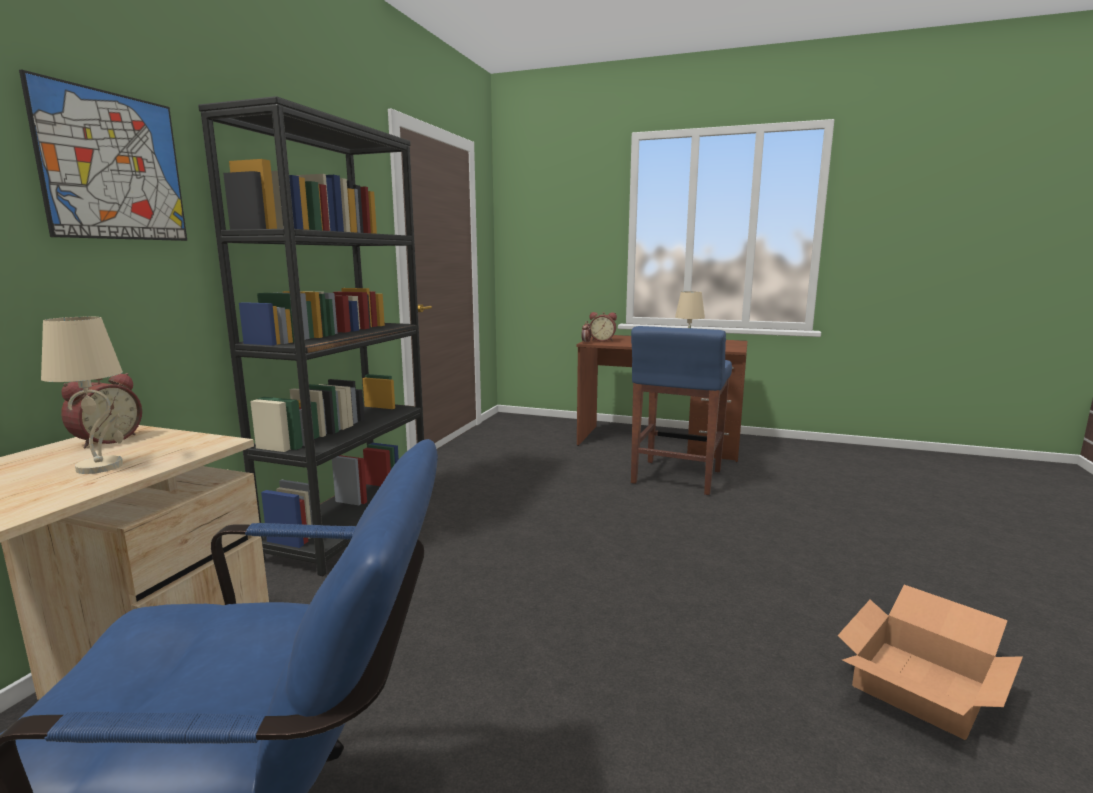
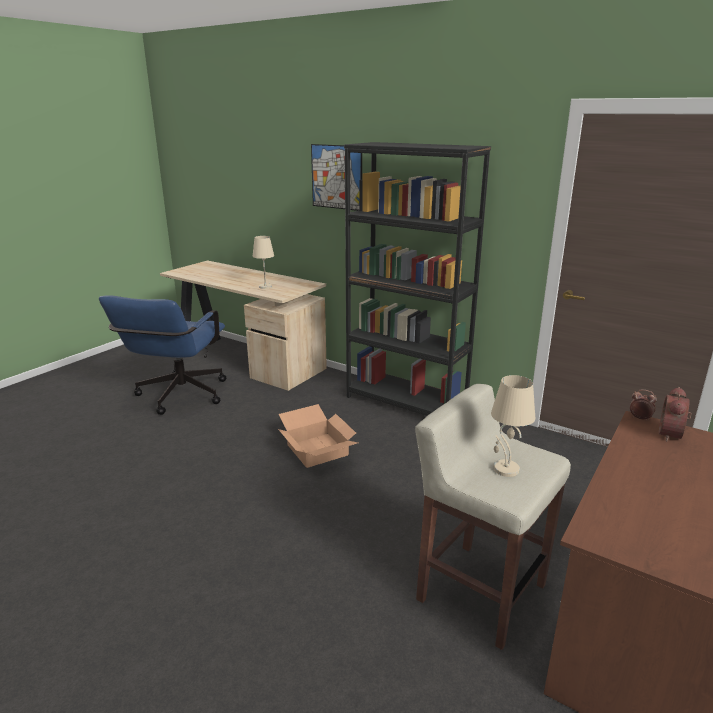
camera: 105 degrees right, 10 degrees up
alarm clock [61,373,142,448] -> none
blue stool [631,326,732,495] -> beige stool [415,384,571,650]
cardboard box [837,585,1023,740] -> cardboard box moved to [278,404,358,468]

